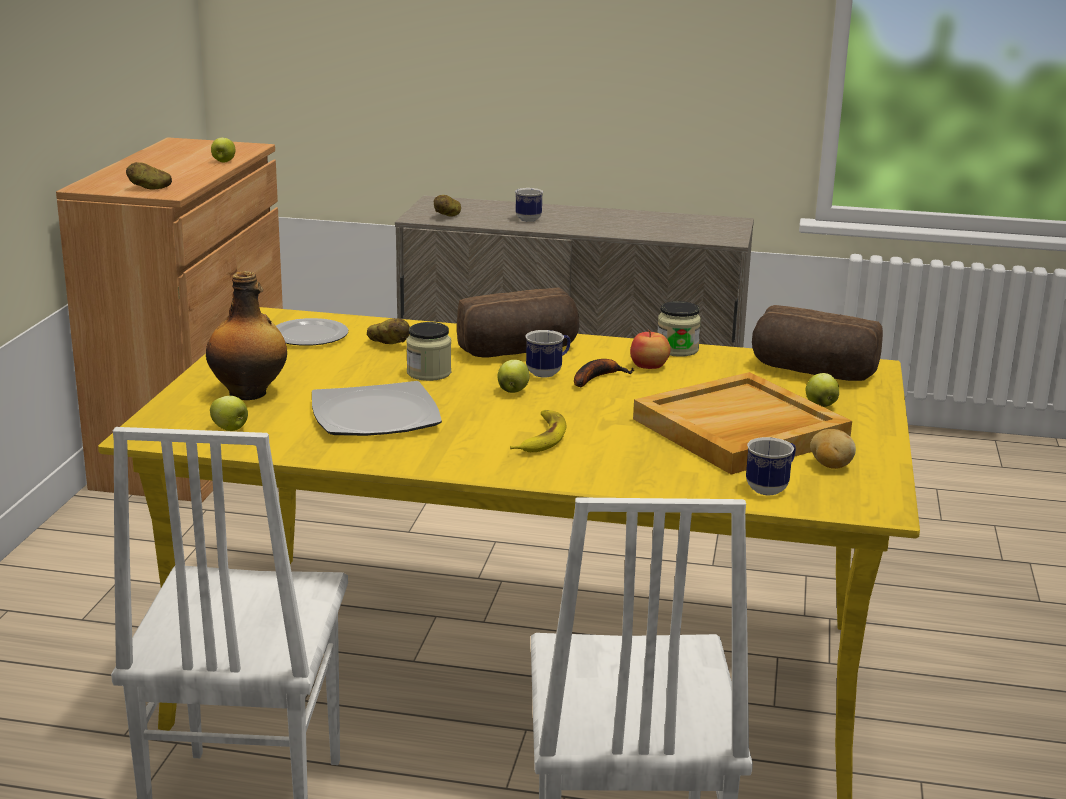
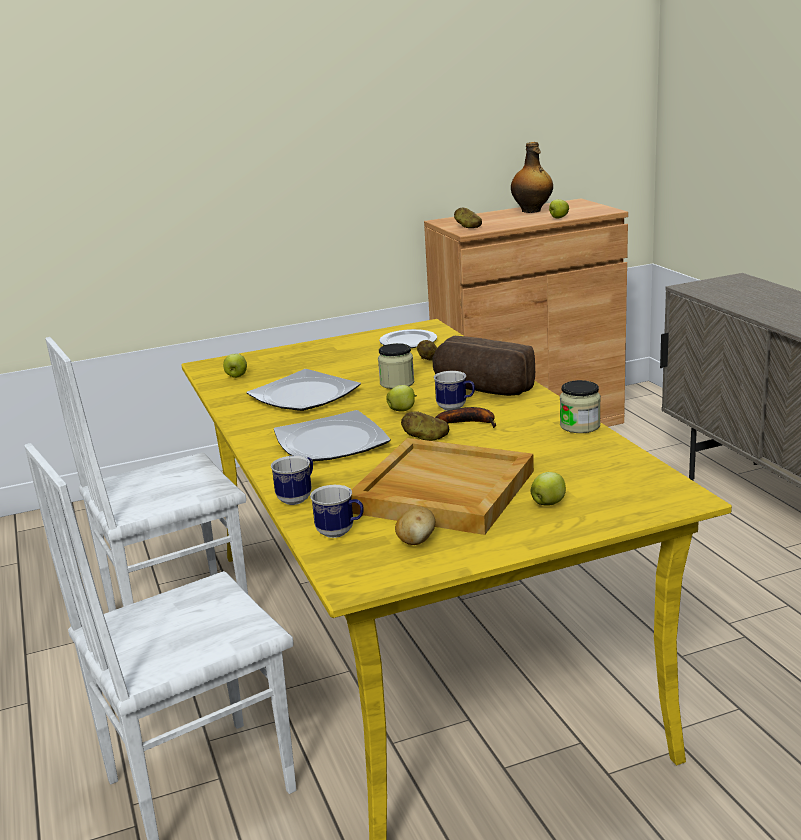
camera: 60 degrees right, 0 degrees up
bottle [206,271,287,400] -> bottle moved to [511,142,553,213]
potato [434,195,461,217] -> potato moved to [401,411,449,441]
banana [510,410,567,452] -> plate [274,410,391,462]
mug [515,188,543,222] -> mug moved to [271,456,313,505]
apple [630,330,671,369] -> none
bread [752,305,883,381] -> none

